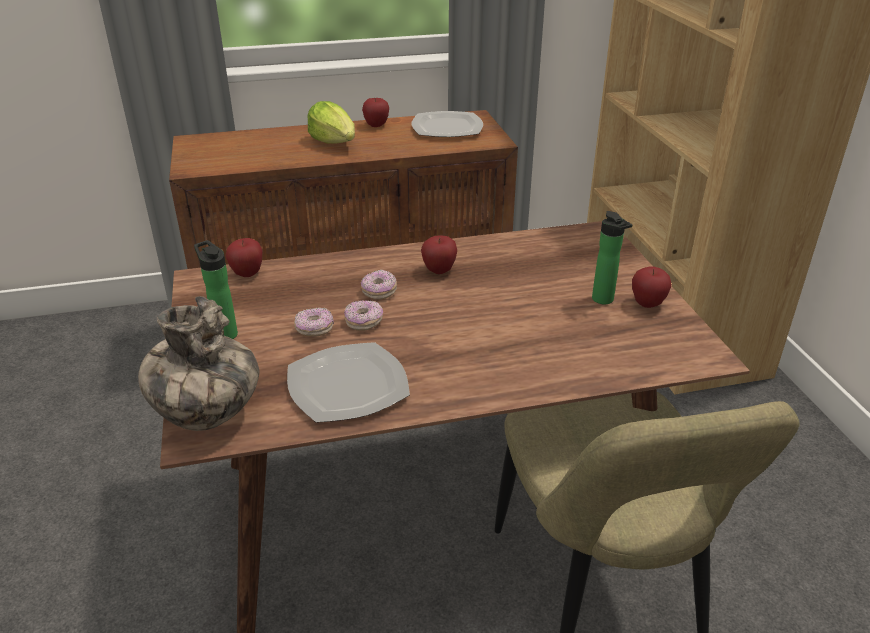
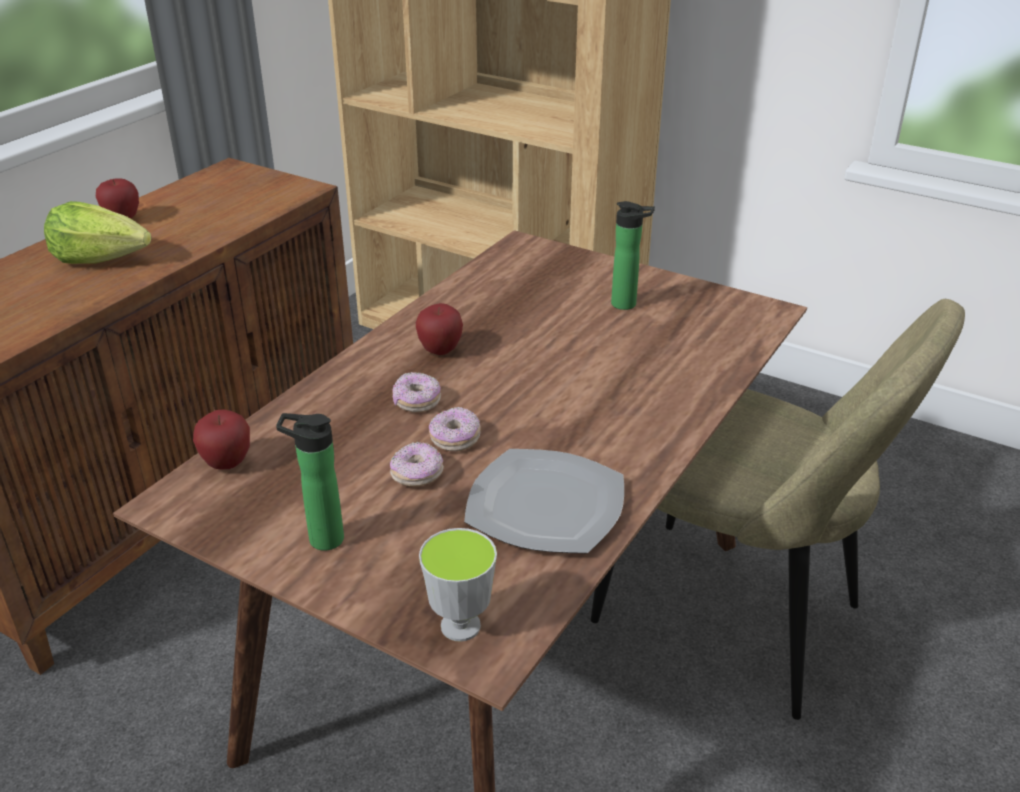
camera: 45 degrees left, 0 degrees up
vase [138,296,260,431] -> cup [419,528,497,642]
plate [411,111,483,137] -> none
apple [632,267,672,308] -> none

